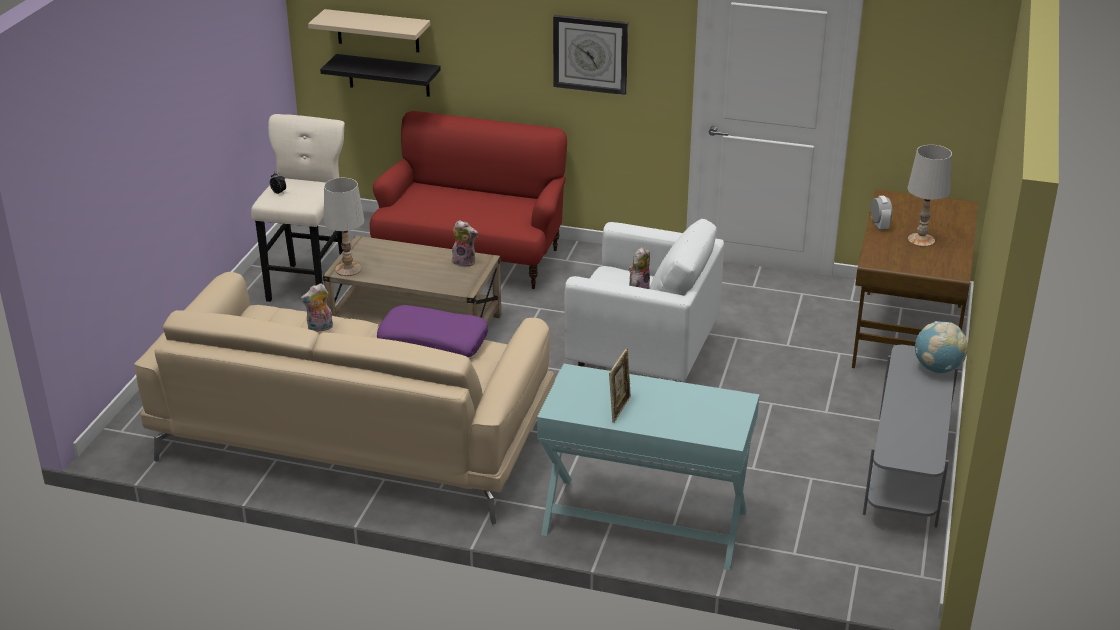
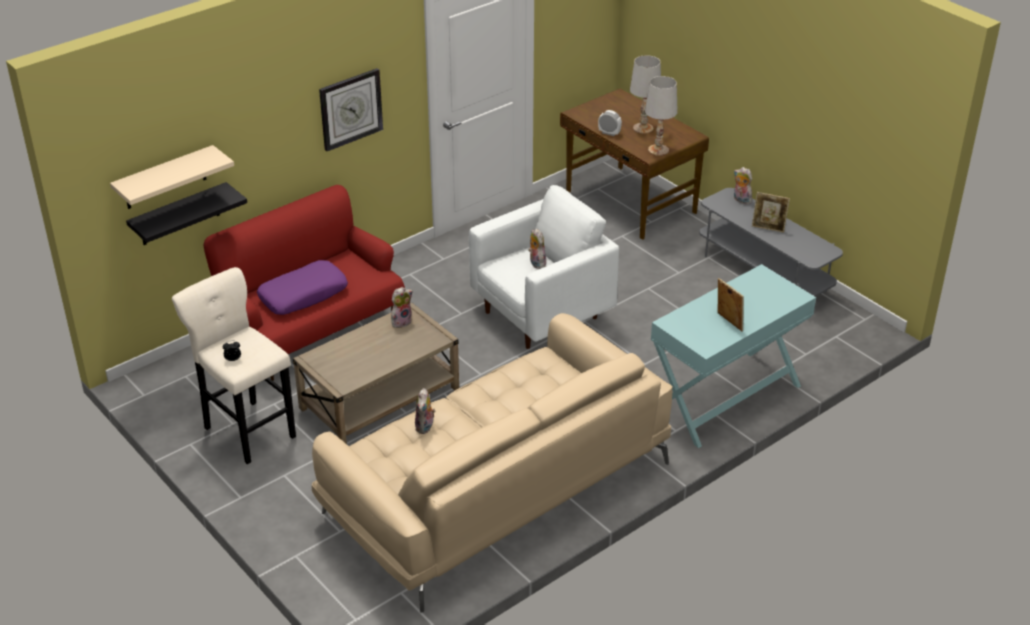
camera: 55 degrees left, 5 degrees up
white table lamp [324,178,364,276] -> white table lamp moved to [645,76,678,156]
purple pillow [377,305,488,357] -> purple pillow moved to [257,260,348,315]
globe [915,321,968,374] -> plush toy [734,167,752,204]
none -> picture frame [752,192,790,233]

